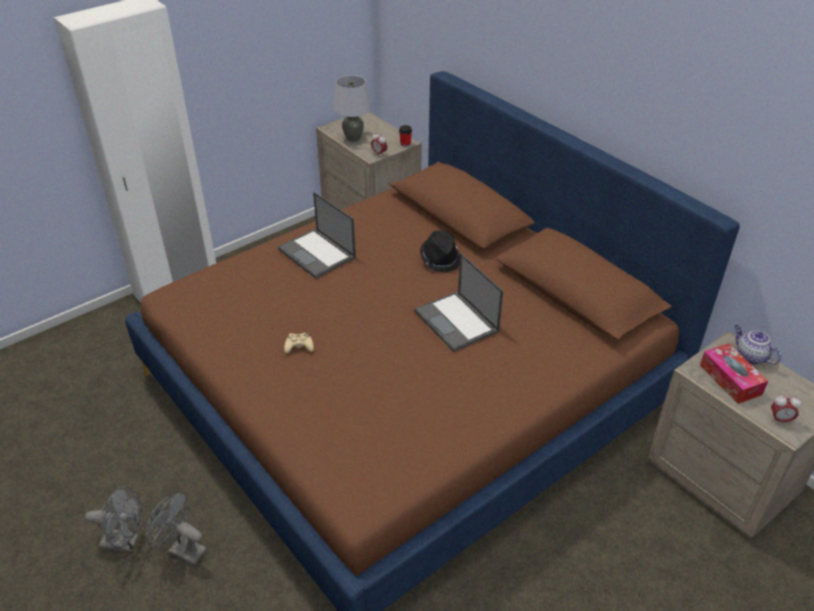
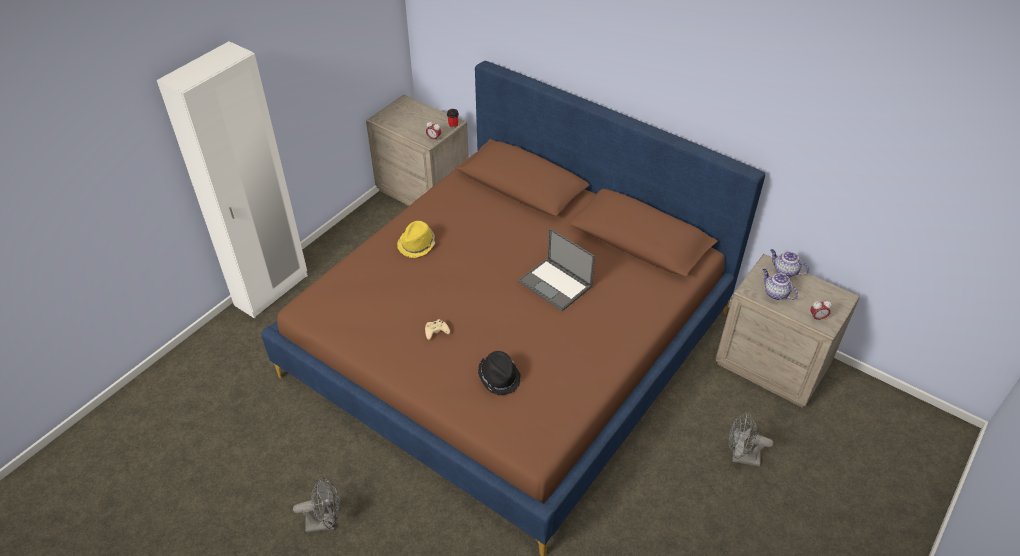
camera: 15 degrees left, 5 degrees up
grey fan [146,492,207,566] -> grey fan moved to [729,412,774,467]
laptop [278,192,356,278] -> yellow hat [397,221,435,258]
grey table lamp [334,75,371,142] -> none
black hat [420,231,460,272] -> black hat moved to [478,351,521,395]
tissue box [700,343,768,404] -> teapot [763,269,798,300]

